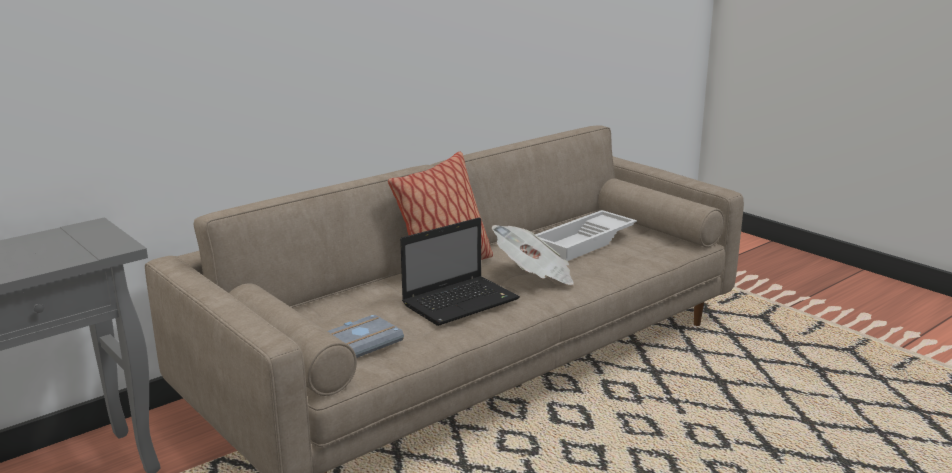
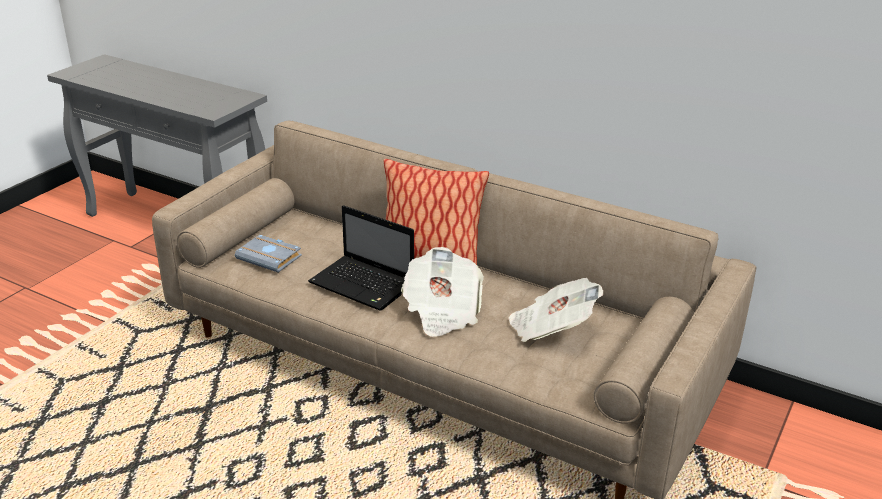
camera: 70 degrees right, 10 degrees up
white tray [535,210,637,261] -> newspaper [508,278,603,342]

